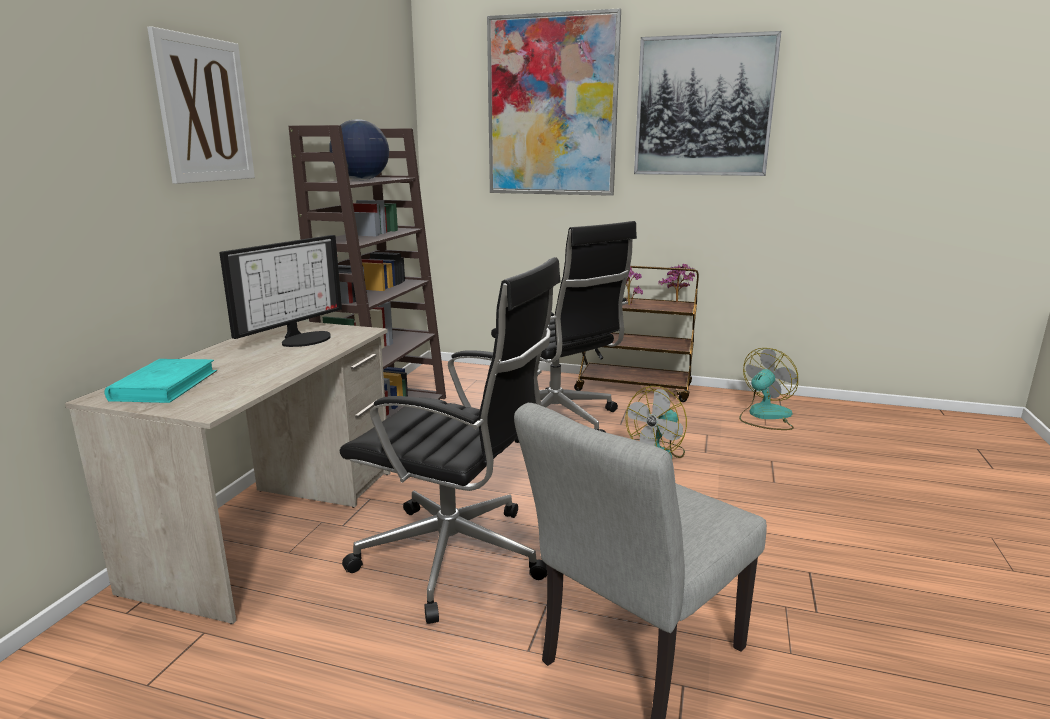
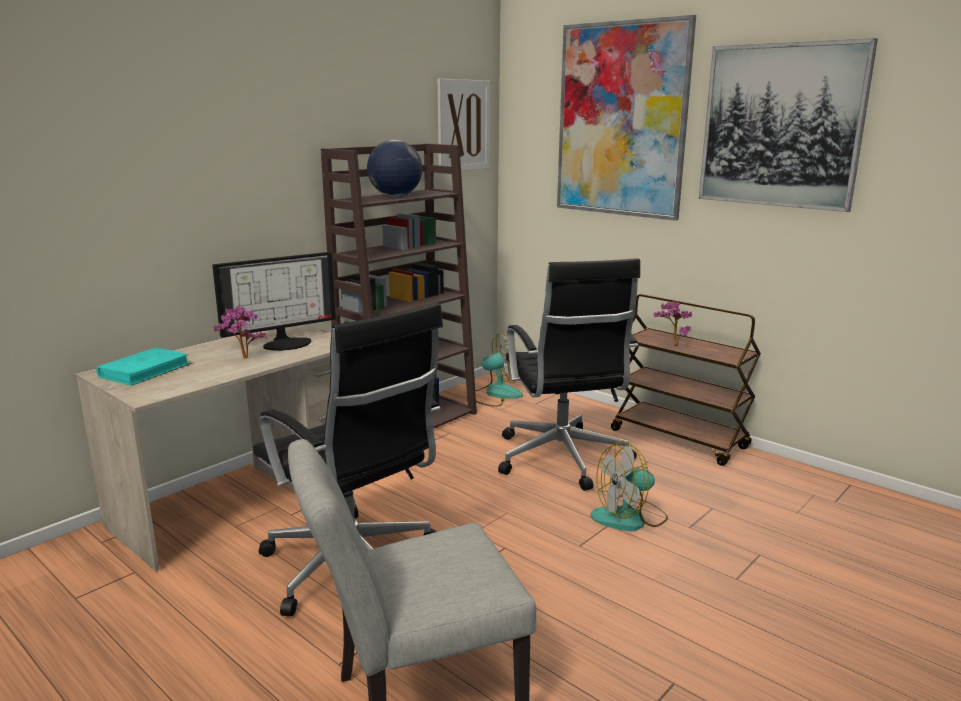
camera: 25 degrees right, 0 degrees up
picture [147,26,255,184] -> picture moved to [438,79,490,171]
potted plant [658,264,695,302] -> potted plant moved to [214,306,267,359]
fan [739,348,798,430] -> fan moved to [475,334,523,407]

